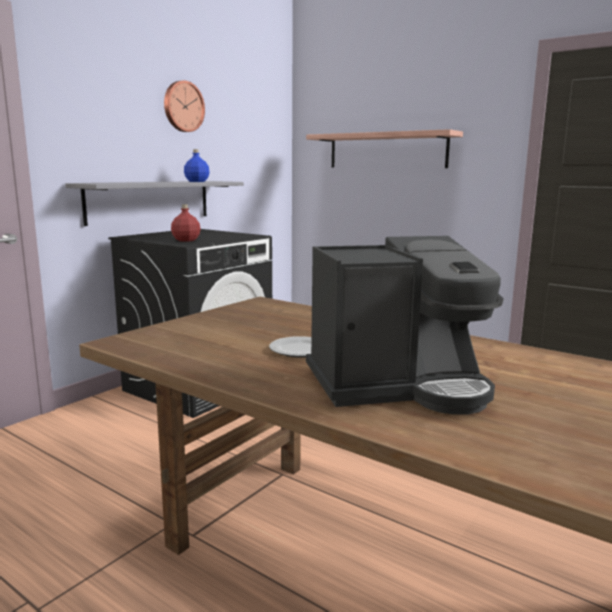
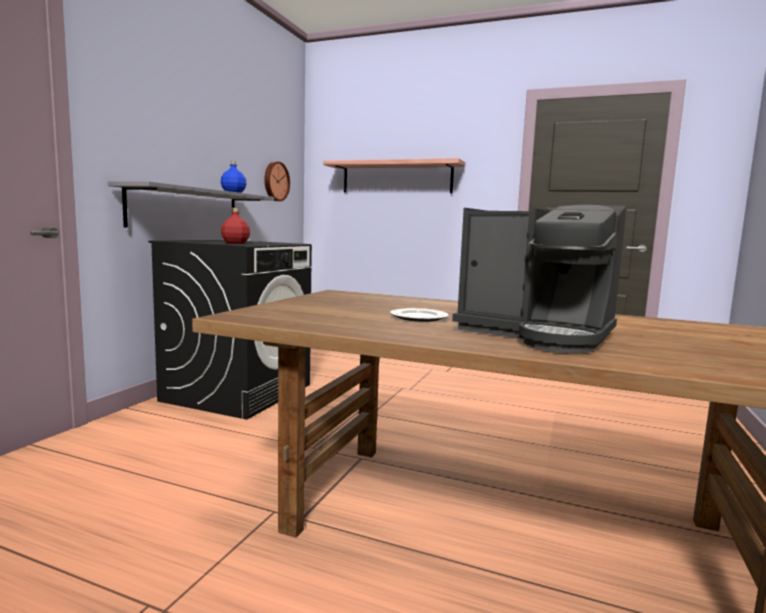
camera: 15 degrees left, 5 degrees down
wall clock [164,80,205,132] -> wall clock moved to [264,161,290,201]
coffee machine [306,236,504,415] -> coffee machine turned 60 degrees clockwise [452,205,627,353]

